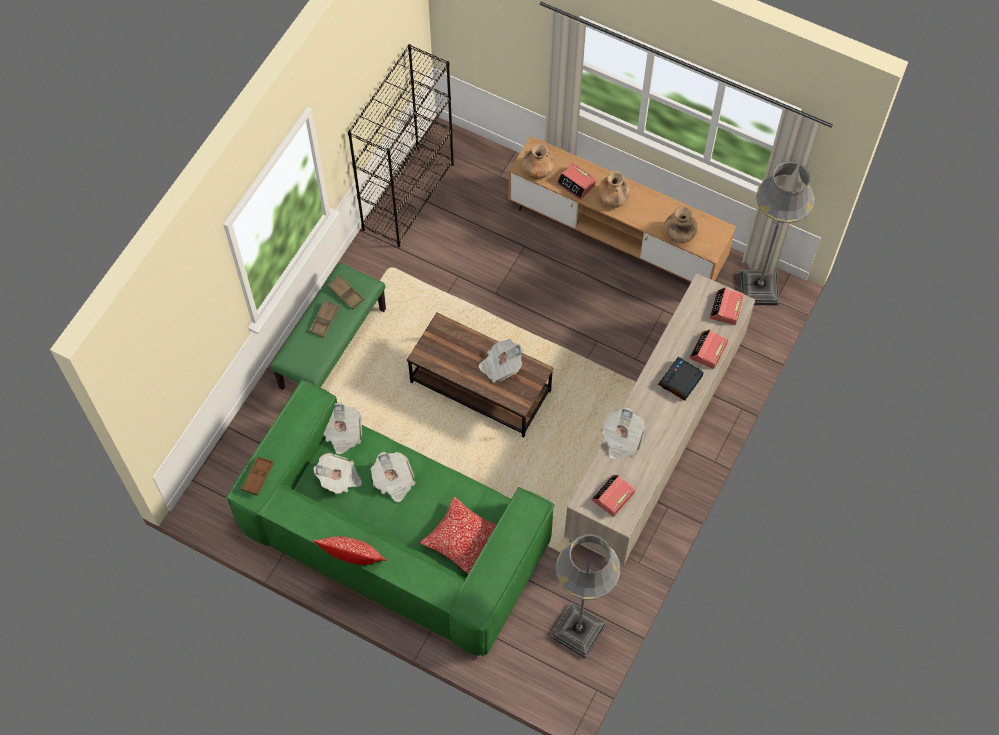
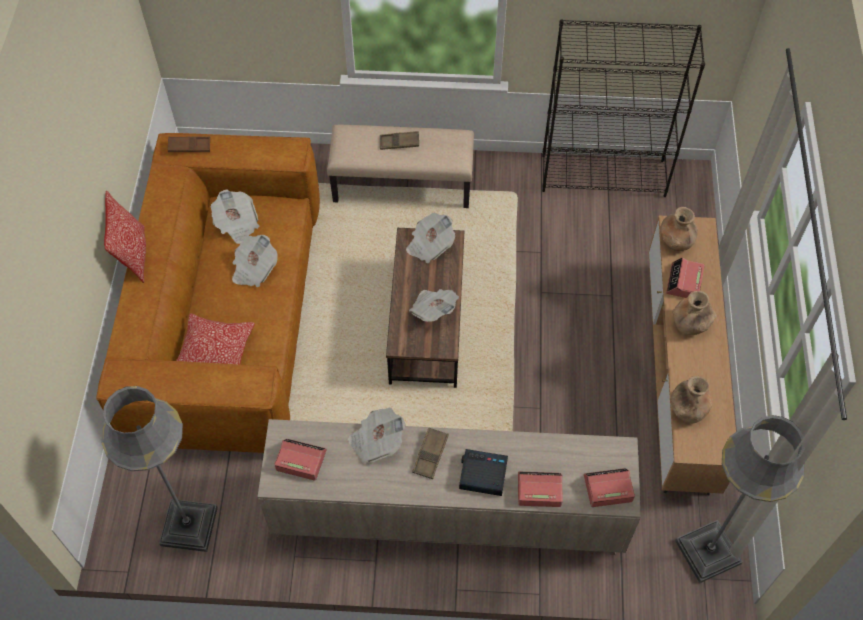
camera: 65 degrees right, 5 degrees down
green sofa [226,380,555,657] -> brown sofa [96,133,320,453]
green bench [270,262,386,390] -> beige bench [327,125,474,208]
newspaper [323,402,362,454] -> newspaper moved to [406,212,455,263]
brown tray [328,275,364,310] -> brown tray moved to [412,427,449,479]

